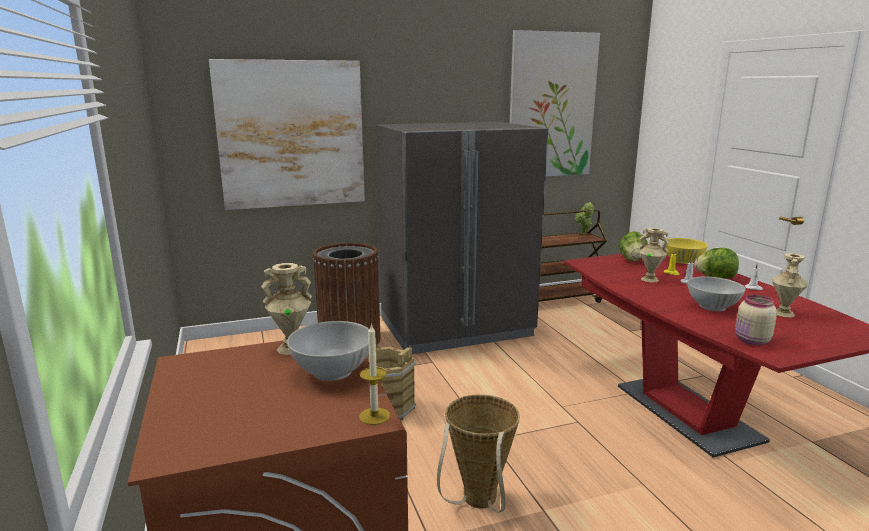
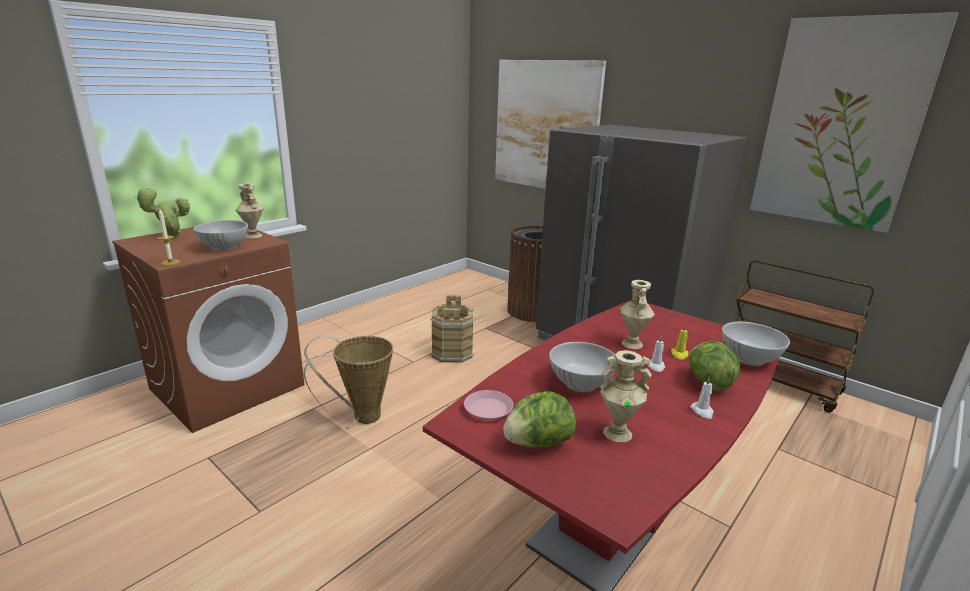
camera: 60 degrees right, 5 degrees up
potted plant [575,202,594,234] -> potted plant moved to [135,187,190,238]
lettuce [619,231,648,262] -> lettuce moved to [503,391,576,447]
yellow bowl [663,238,708,264] -> white bowl [722,322,790,366]
beige jar [735,295,777,345] -> pink plate [464,390,513,420]

